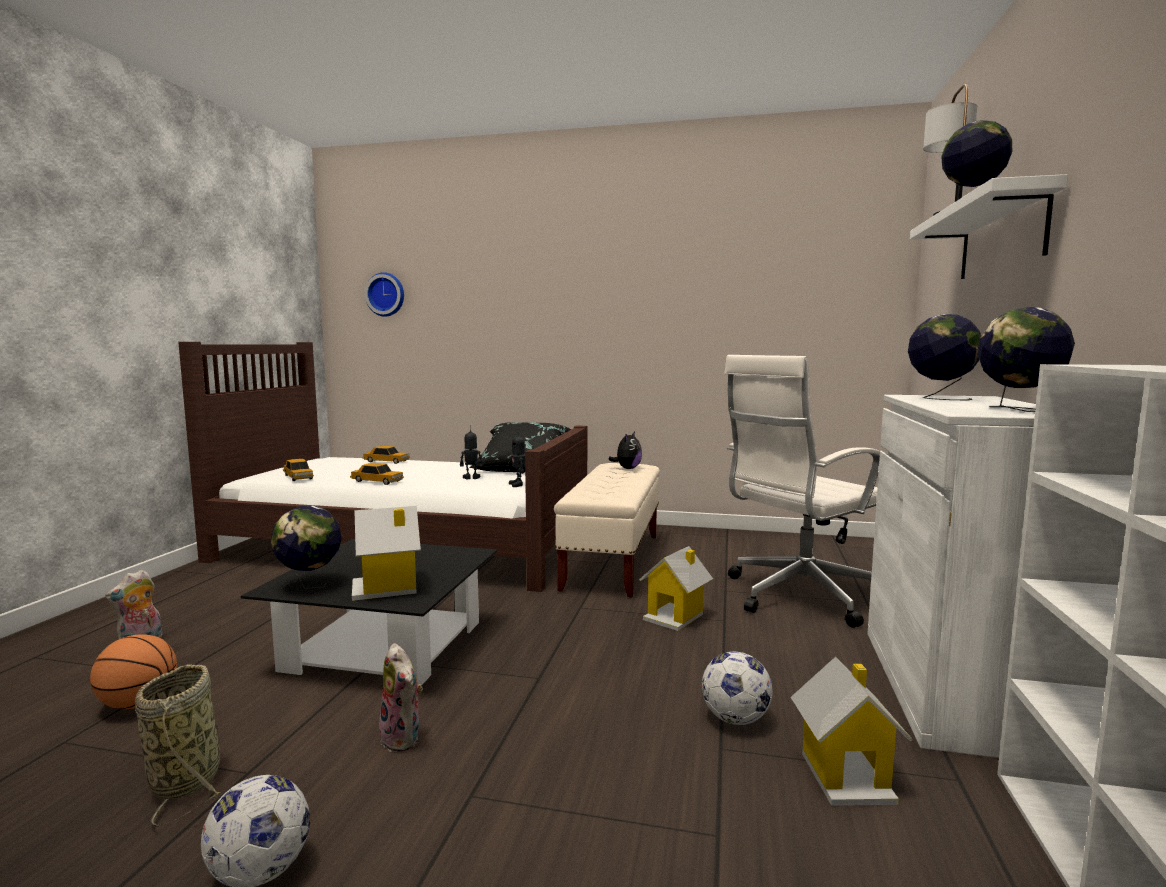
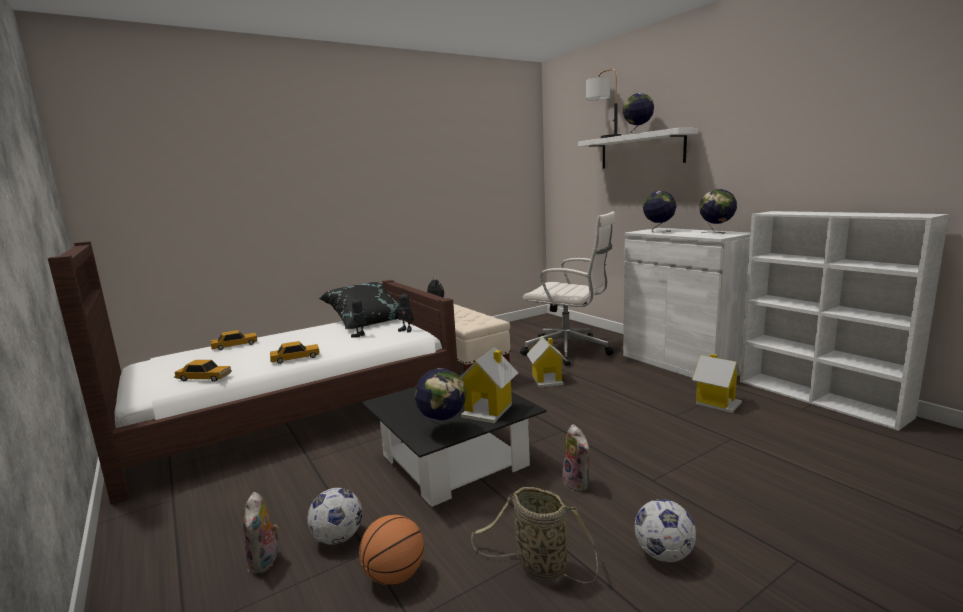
camera: 45 degrees left, 5 degrees up
wall clock [365,272,404,317] -> none
plush toy [376,643,423,752] -> plush toy turned 60 degrees clockwise [562,424,590,492]
football [702,651,773,725] -> football moved to [307,488,362,545]
white office chair [724,355,880,628] -> white office chair turned 75 degrees counterclockwise [520,211,616,366]

